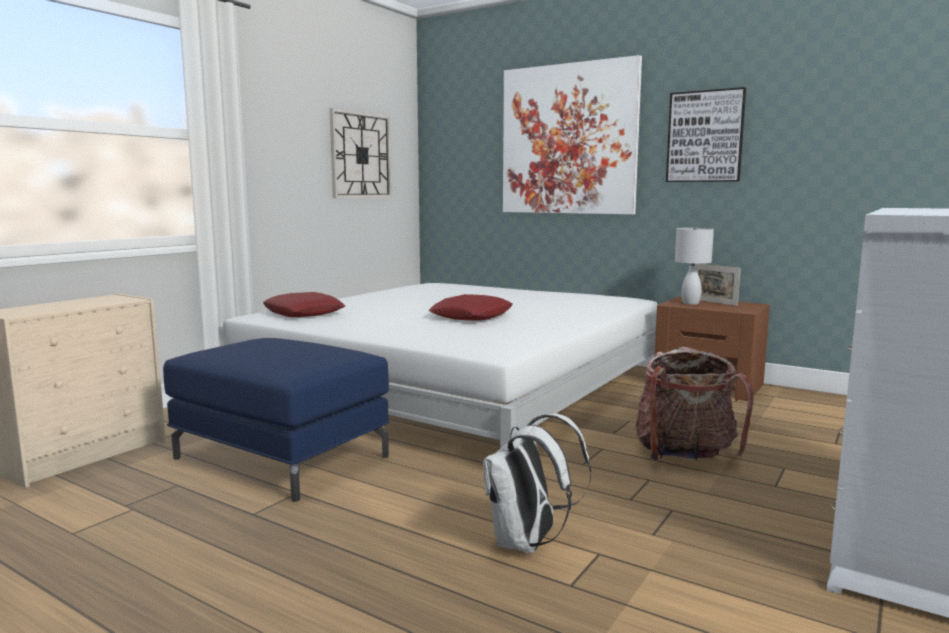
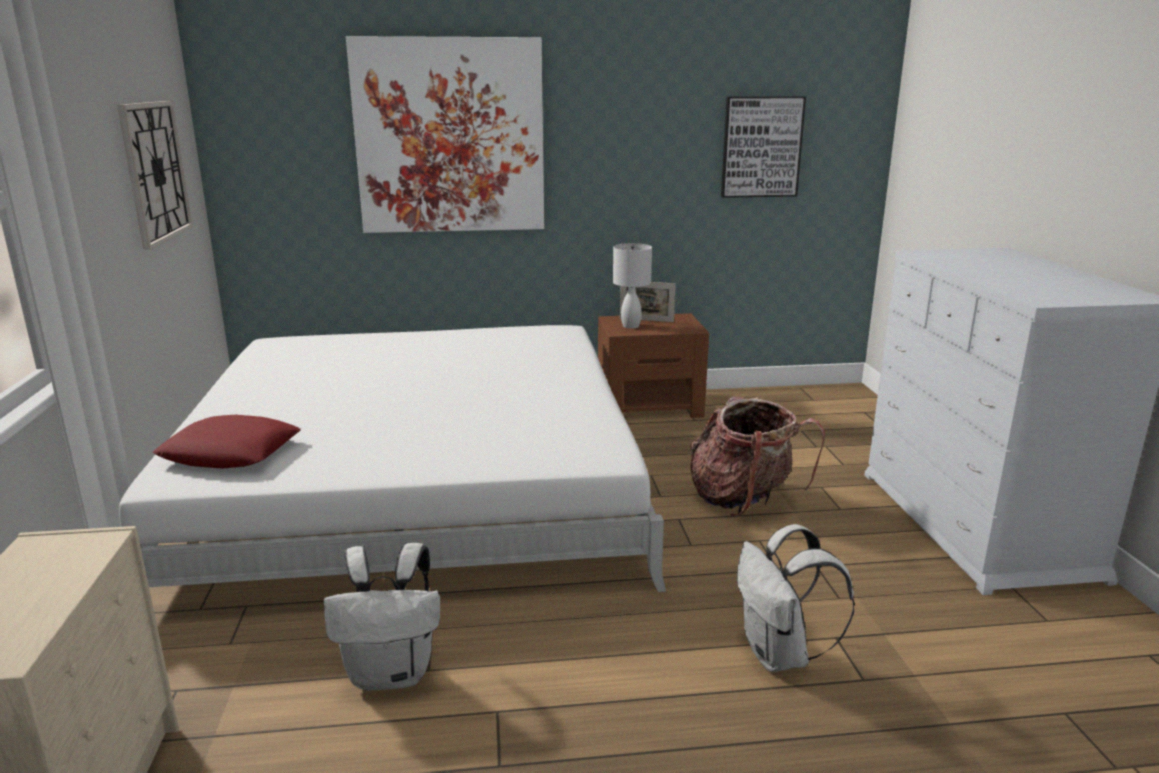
camera: 40 degrees left, 10 degrees up
blue ottoman [163,338,389,502] -> white backpack [323,543,440,691]
red pillow [428,294,513,321] -> none
picture [666,87,746,182] -> picture moved to [721,96,806,198]

